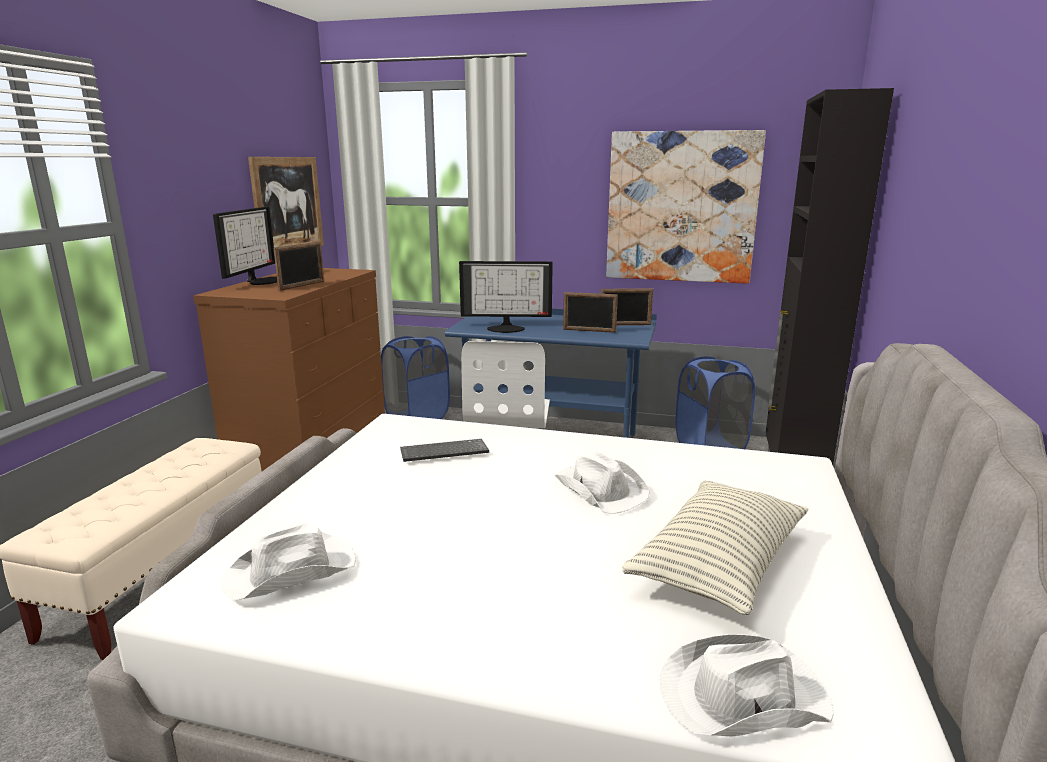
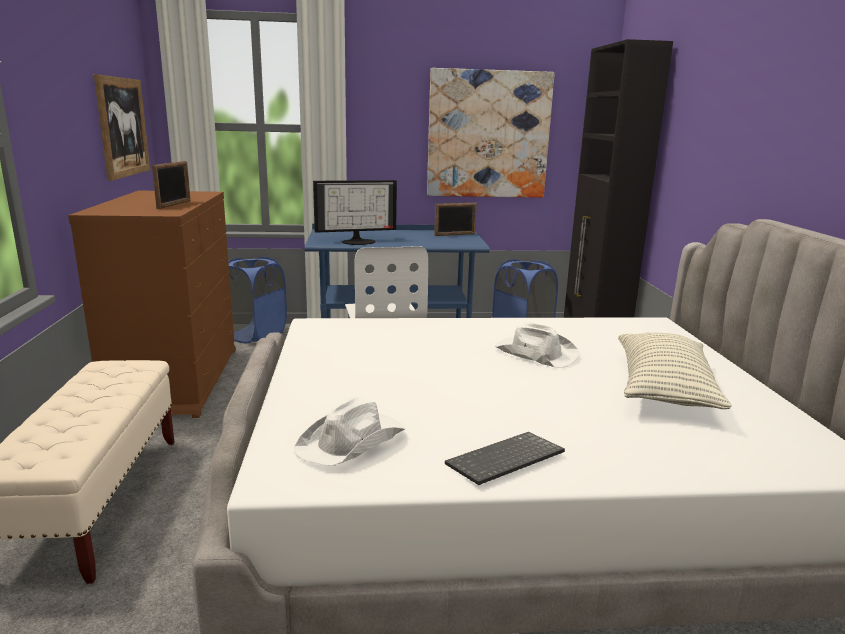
camera: 20 degrees left, 0 degrees up
monitor [213,207,277,285] -> none
keyboard [400,439,489,462] -> keyboard moved to [445,432,565,485]
picture frame [563,292,618,333] -> none
white hat [659,634,834,737] -> none

